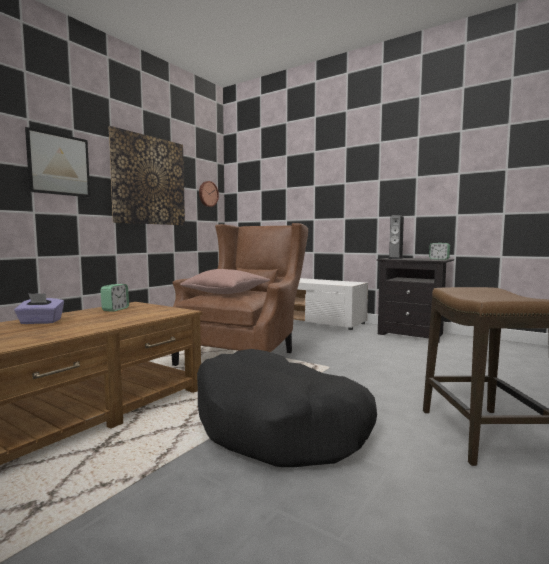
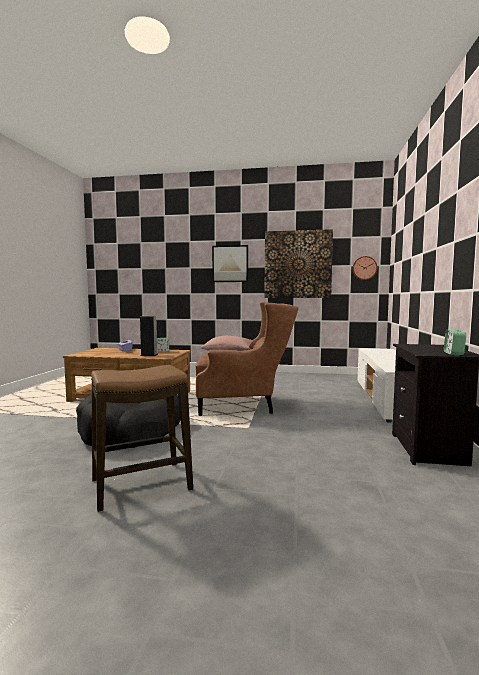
camera: 65 degrees right, 0 degrees up
speaker [388,215,404,259] -> speaker moved to [140,316,158,356]

